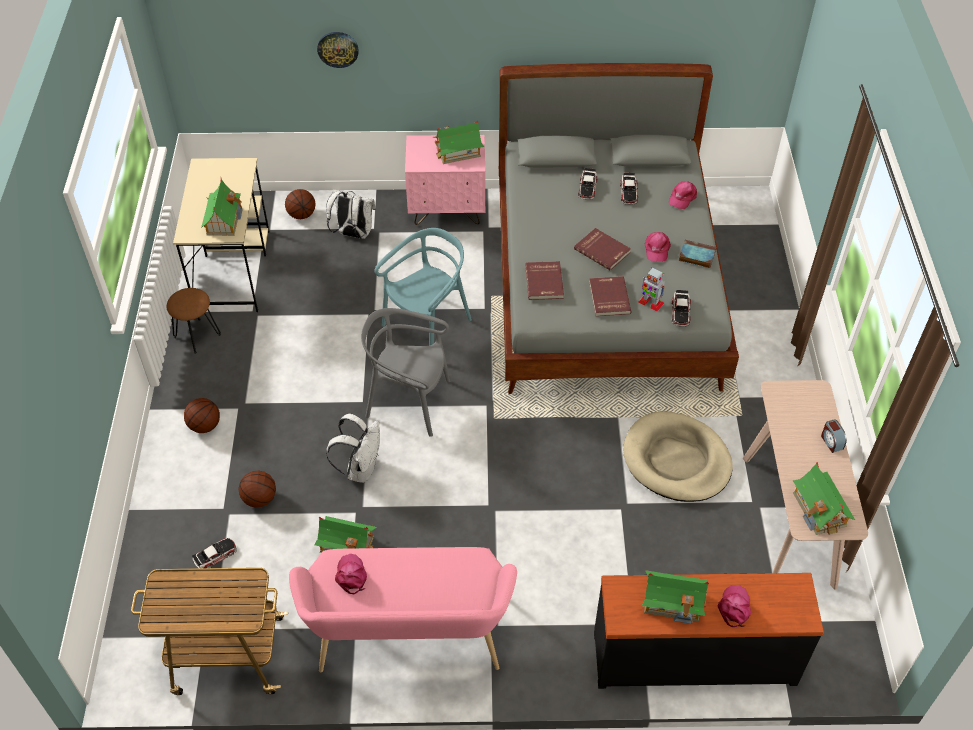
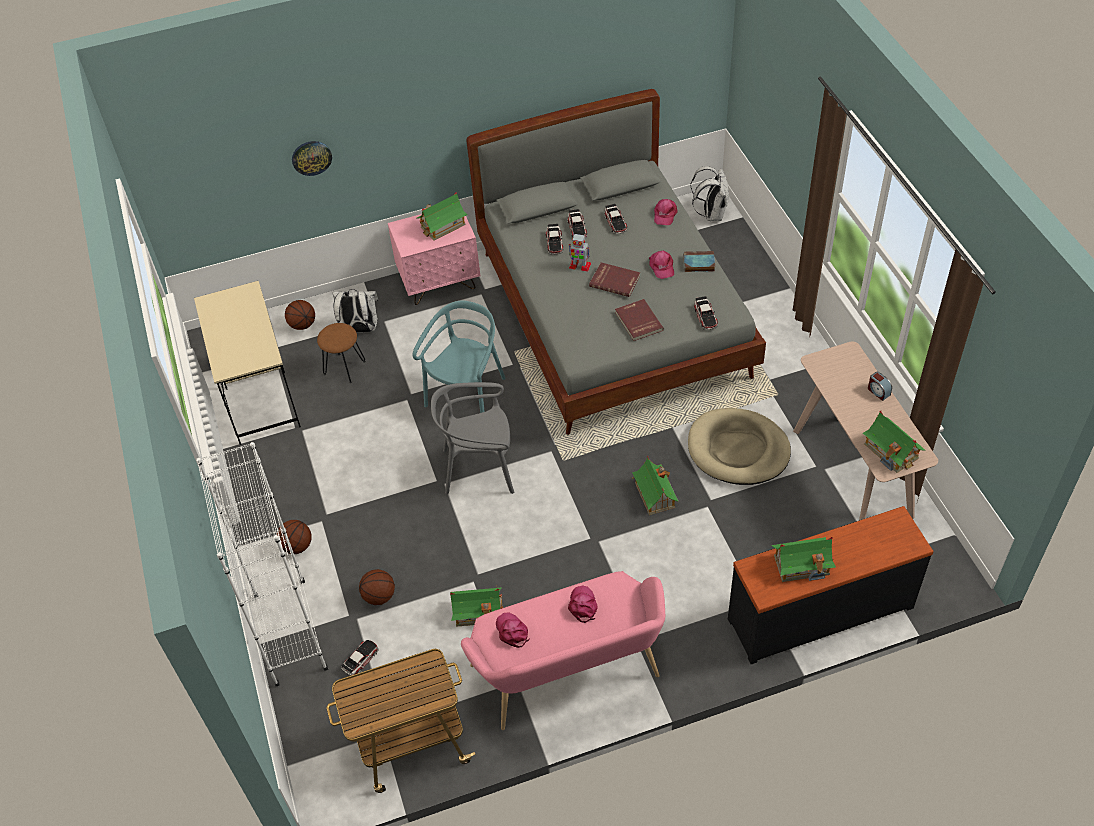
camera: 15 degrees left, 0 degrees up
brown stool [167,288,221,354] -> brown stool moved to [317,323,366,383]
toy house [201,178,243,236] -> toy house moved to [632,456,679,515]
white backpack [326,413,380,483] -> white backpack moved to [690,166,729,221]
red book [525,261,564,300] -> none
toy robot [638,267,665,312] -> toy robot moved to [568,234,591,272]
pink cap [718,585,751,627] -> pink cap moved to [568,585,598,623]
none -> white bookcase [196,442,328,686]
none -> toy car [545,224,563,255]

